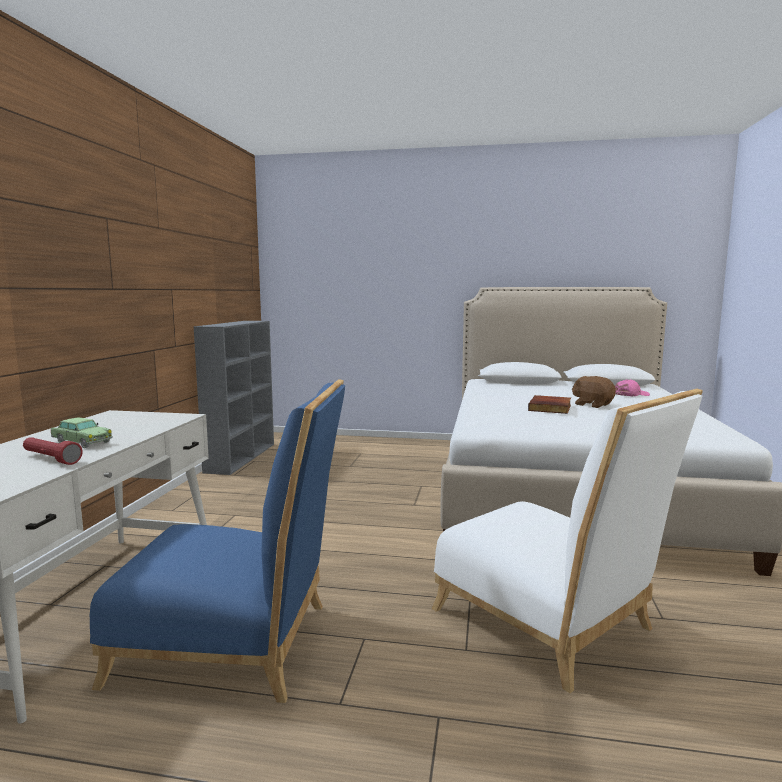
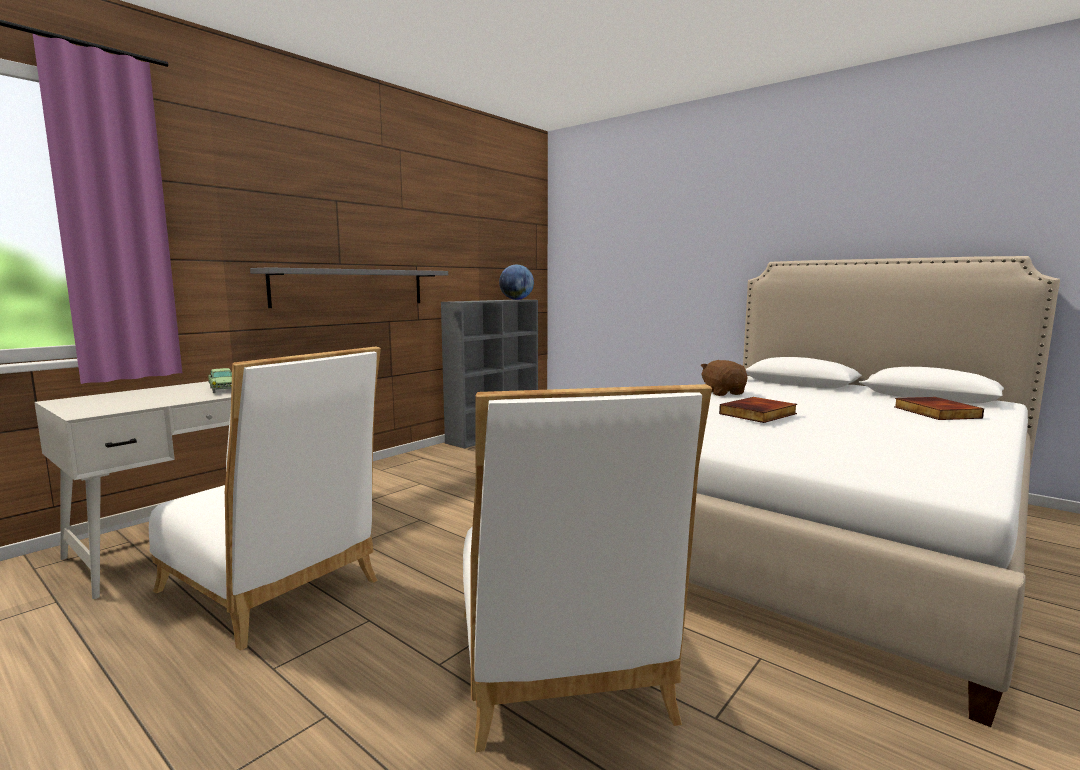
camera: 30 degrees right, 0 degrees up
red flashlight [23,437,83,465] -> none
blue chair [90,379,345,703] -> white chair [149,347,381,651]
brown plush toy [572,376,616,408] -> brown plush toy moved to [700,360,747,396]
pink cap [615,379,650,396] -> book [894,397,984,420]
none -> grey shelf [250,267,448,308]
none -> globe [499,265,534,300]

